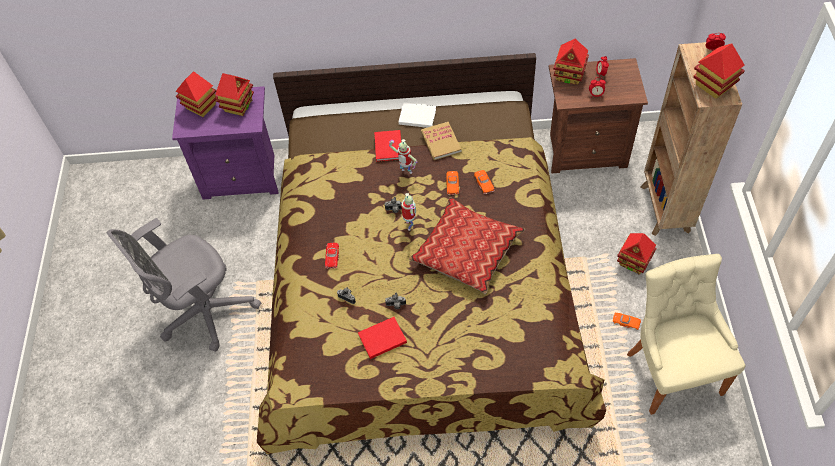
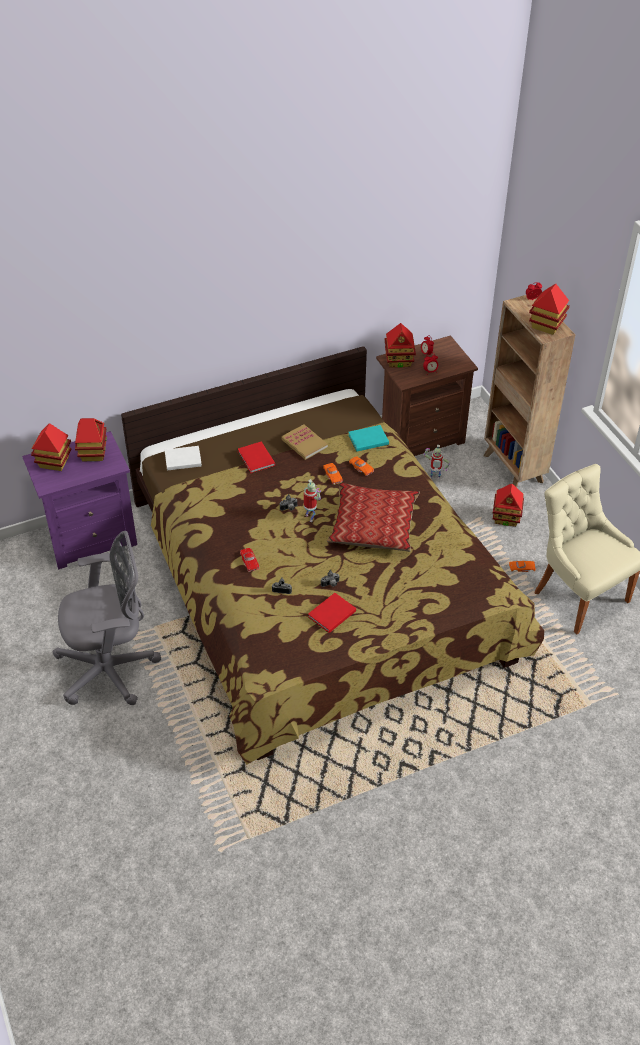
camera: 25 degrees left, 10 degrees down
grey office chair [107,218,261,352] -> grey office chair turned 135 degrees counterclockwise [53,531,161,705]
toy robot [389,139,418,174] -> toy robot moved to [424,445,450,479]
white book [398,103,436,128] -> white book moved to [165,446,202,471]
none -> turquoise book [348,425,389,452]

